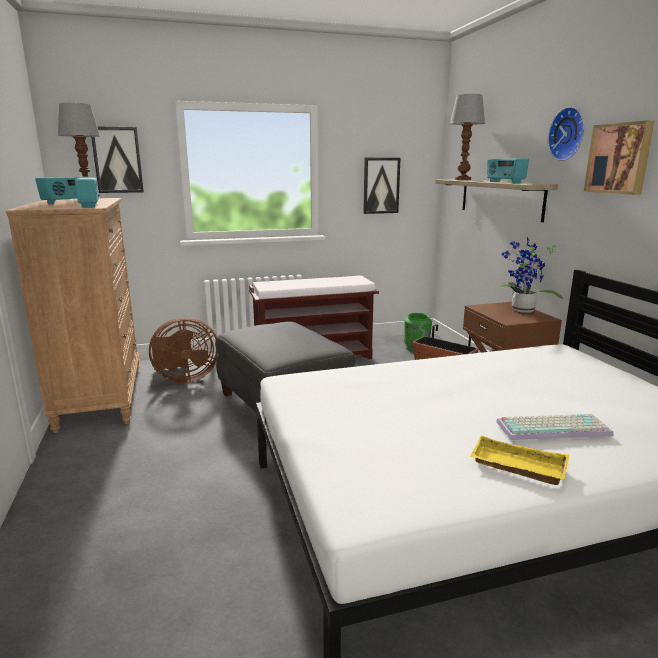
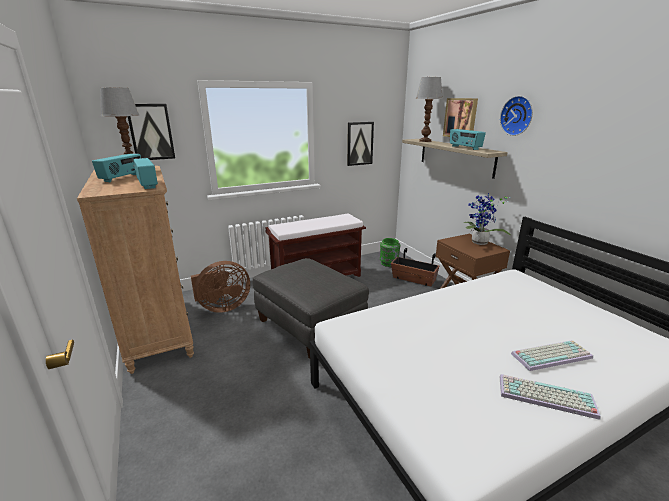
camera: 10 degrees left, 5 degrees up
yellow tray [470,435,570,485] -> keyboard [500,374,601,420]
picture [584,120,654,195] -> picture moved to [443,98,478,137]

